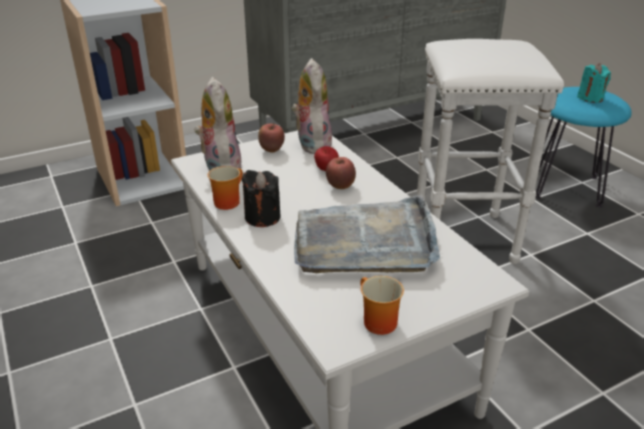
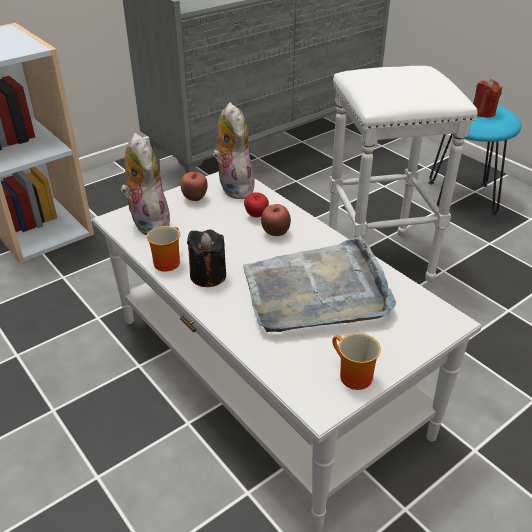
camera: 10 degrees left, 5 degrees up
turquoise candle [577,63,611,103] -> red candle [473,79,502,118]

